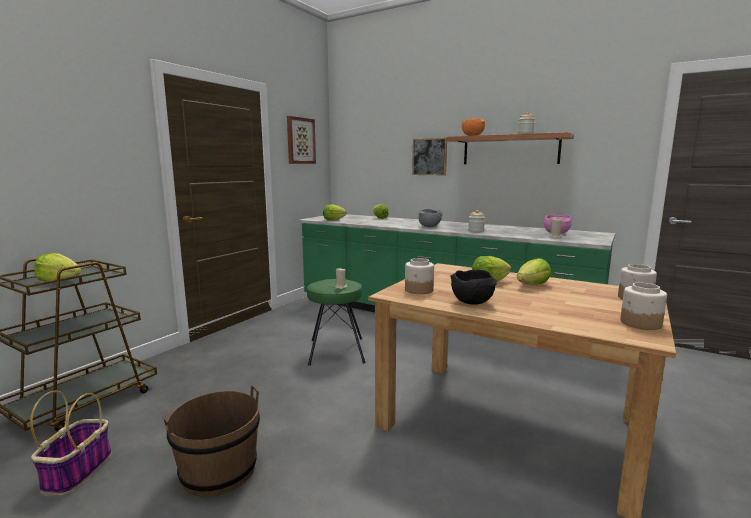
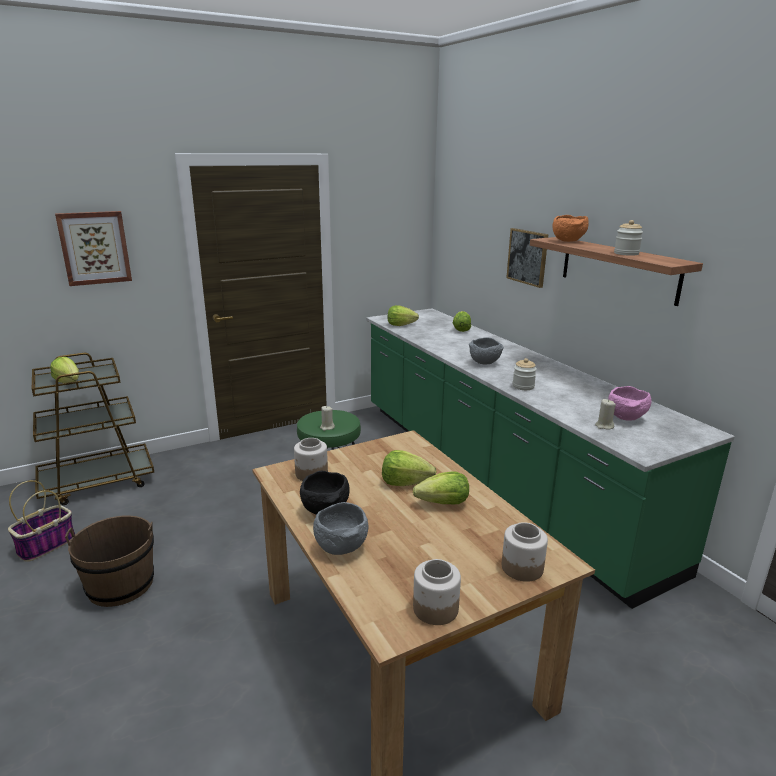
camera: 30 degrees right, 10 degrees up
picture [287,116,316,164] -> picture moved to [55,211,132,286]
none -> grey bowl [313,502,368,555]

